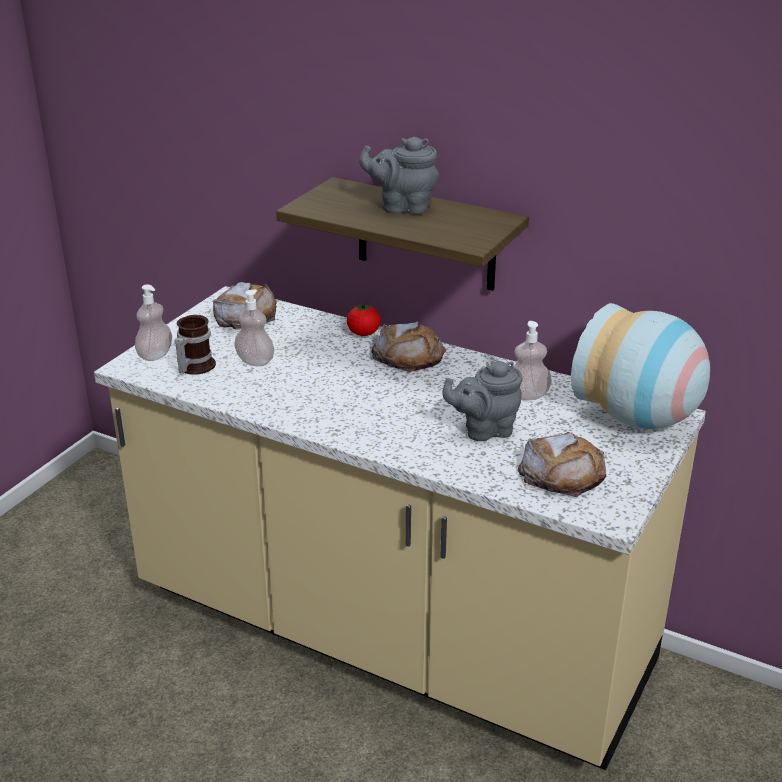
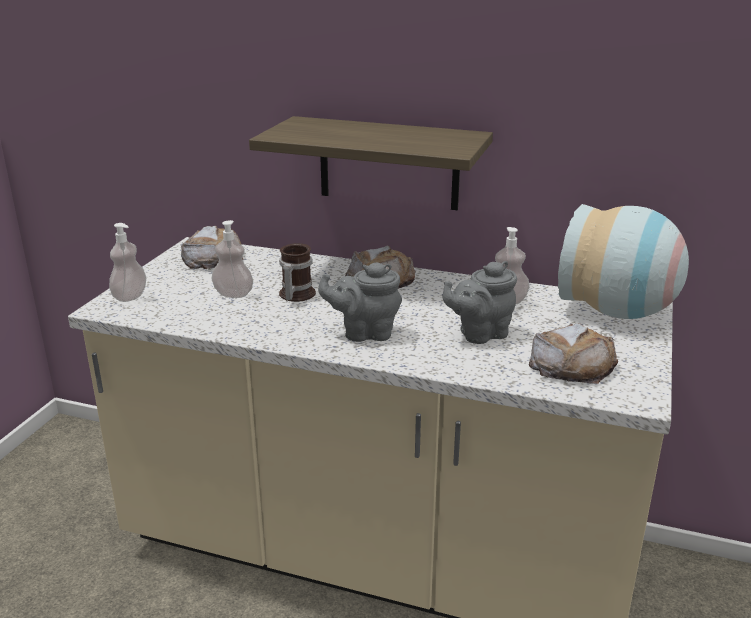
camera: 10 degrees left, 5 degrees down
mug [174,315,216,375] -> mug moved to [279,243,316,302]
tomato [347,302,380,336] -> none
grey teapot [359,137,439,215] -> grey teapot moved to [318,263,402,342]

